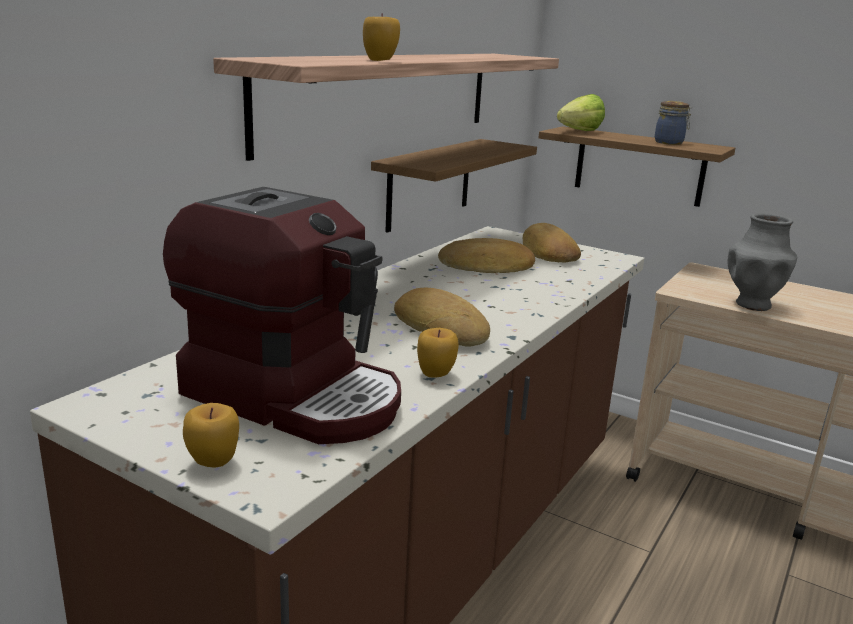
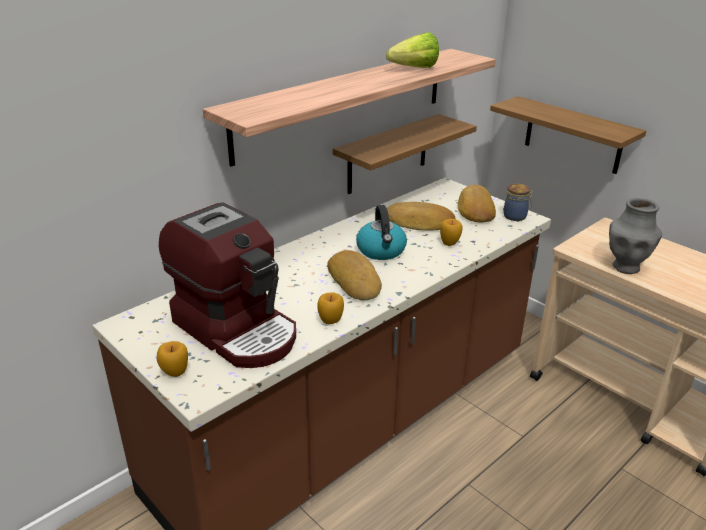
camera: 15 degrees right, 10 degrees up
apple [363,13,400,61] -> apple moved to [440,219,463,246]
lettuce [557,94,605,131] -> lettuce moved to [386,32,439,68]
jar [655,101,692,145] -> jar moved to [503,184,533,221]
none -> kettle [356,205,407,260]

